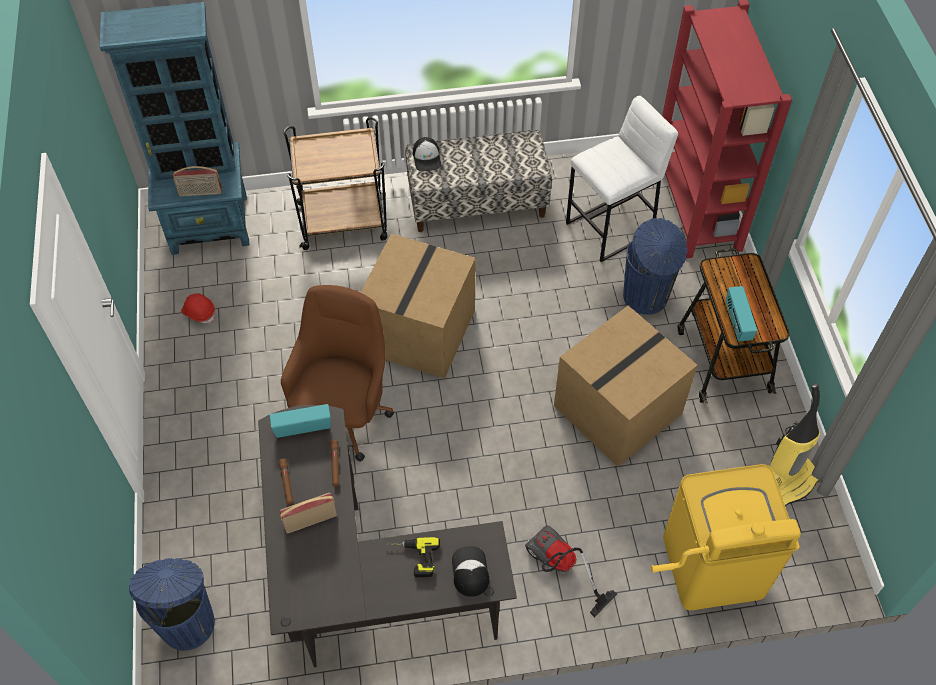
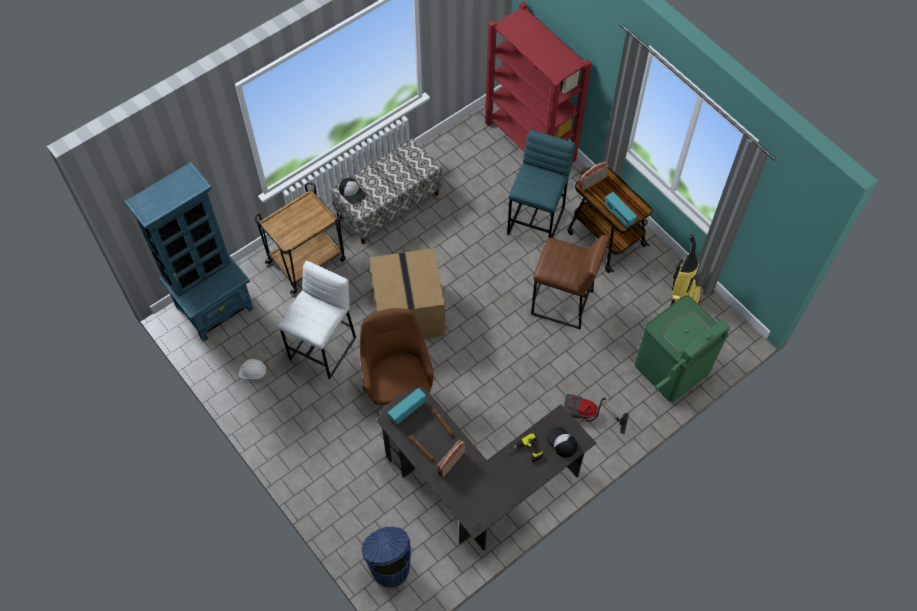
camera: 30 degrees left, 5 degrees up
radio [173,166,222,197] -> radio moved to [579,161,609,191]
red hard hat [181,293,215,323] -> white hard hat [239,359,267,379]
cardboard box [554,306,698,467] -> brown stool [531,235,609,329]
white stool [566,96,678,262] -> white stool moved to [278,261,356,379]
blue trash can [623,218,687,315] -> turquoise stool [507,130,575,238]
yellow washing machine [651,464,801,610] -> green washing machine [635,295,730,402]

